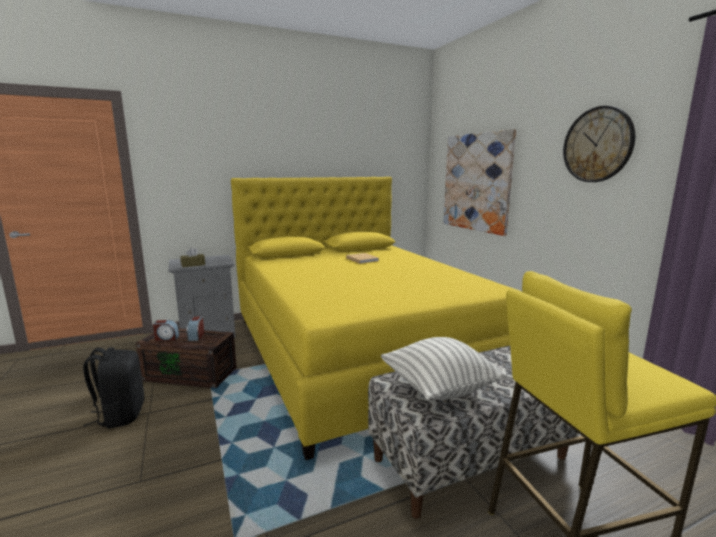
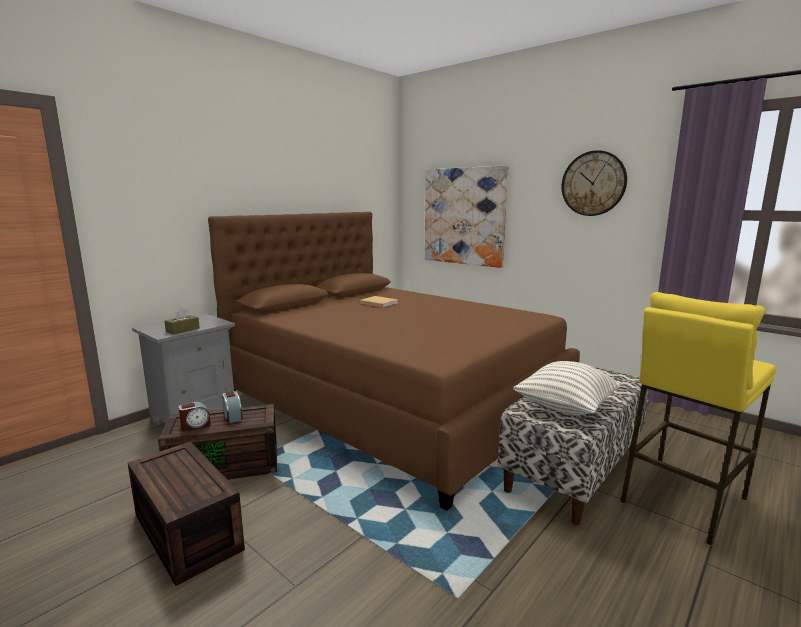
camera: 25 degrees left, 0 degrees up
black backpack [83,347,144,429] -> brown storage box [128,441,245,586]
yellow bed [231,177,513,460] -> brown bed [208,212,580,511]

